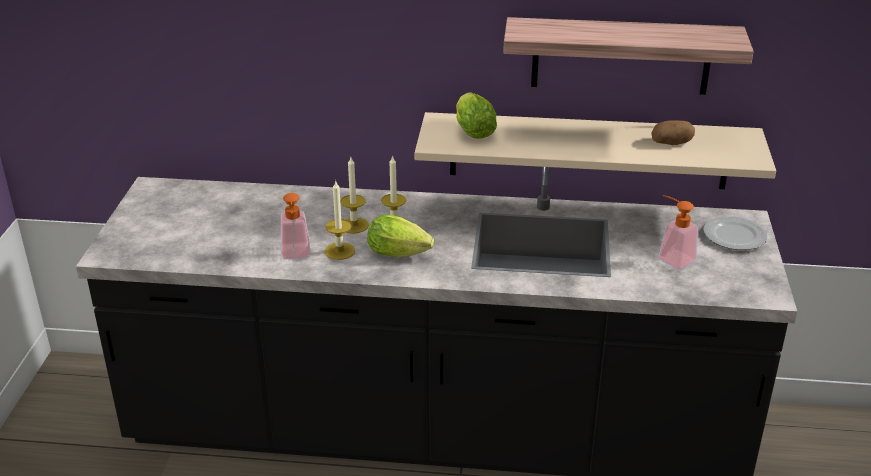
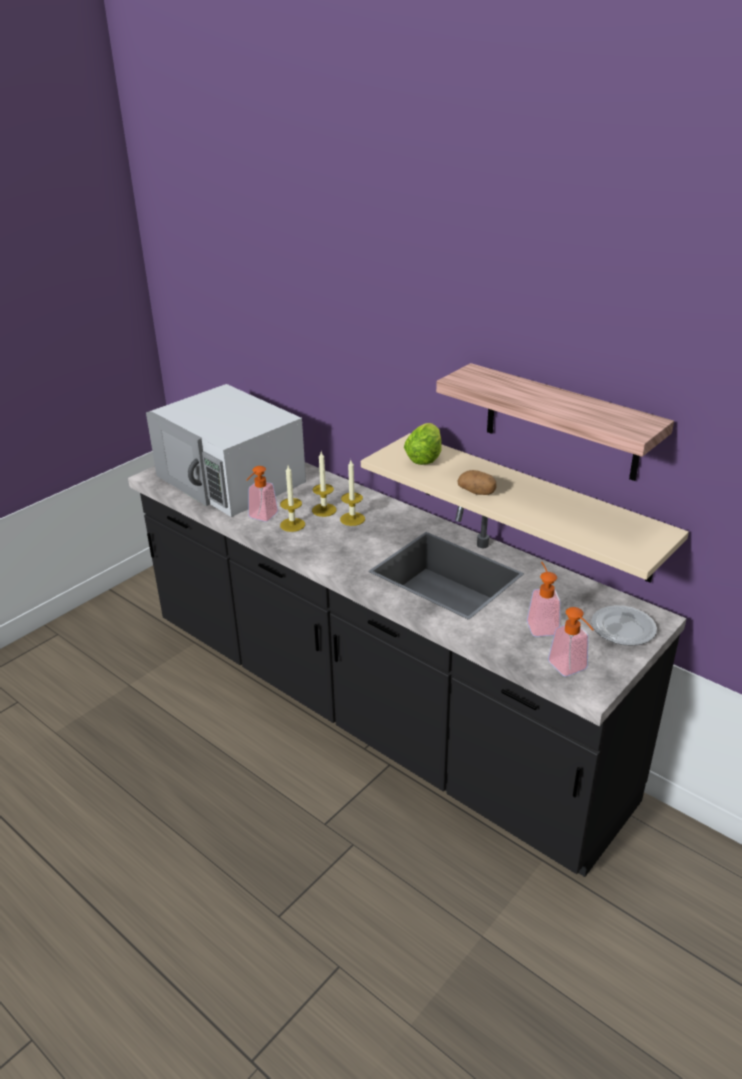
camera: 35 degrees right, 0 degrees up
lettuce [367,214,434,257] -> none
potato [652,121,695,145] -> potato moved to [457,470,496,495]
none -> white microwave [146,384,306,517]
none -> soap dispenser [548,607,594,677]

